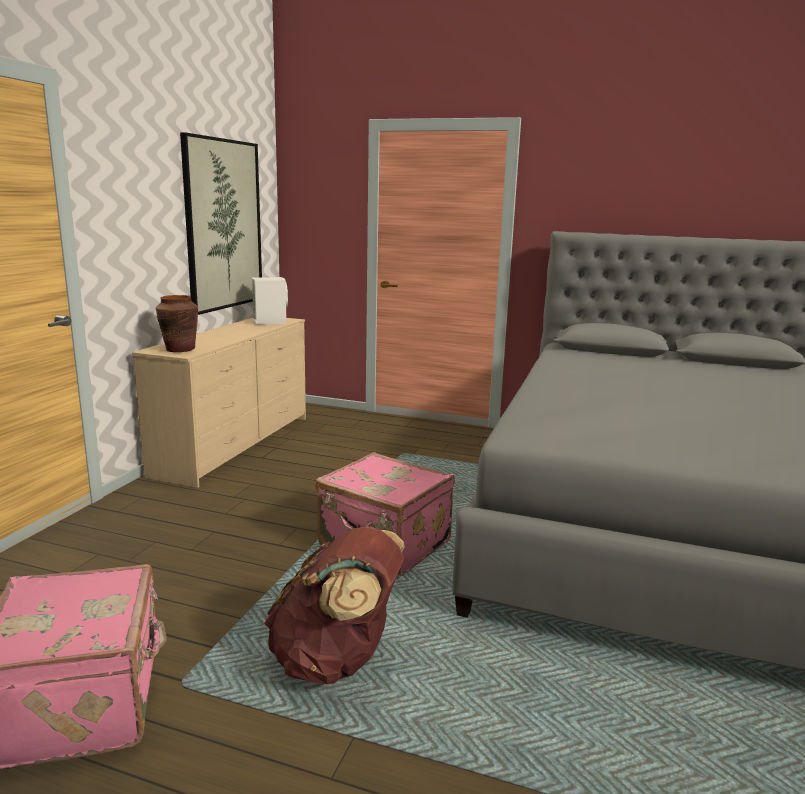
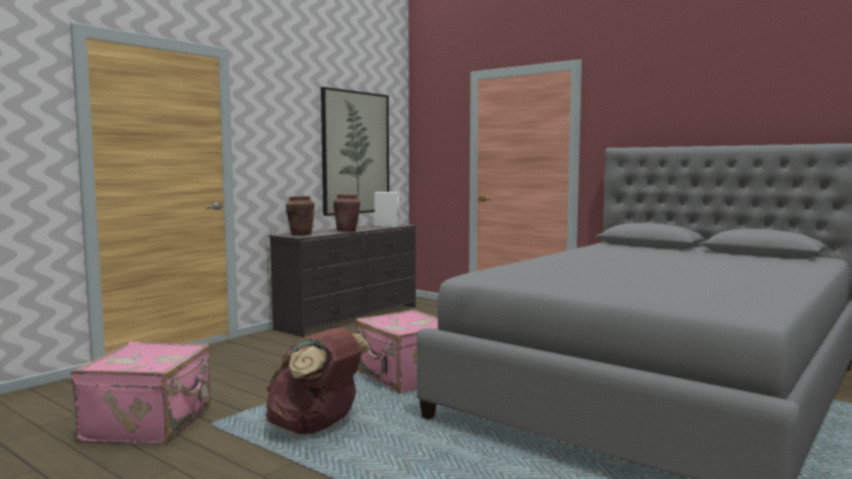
camera: 20 degrees right, 10 degrees down
beige dresser [132,318,306,488] -> black dresser [269,224,416,337]
none -> brown vase [333,194,360,232]

